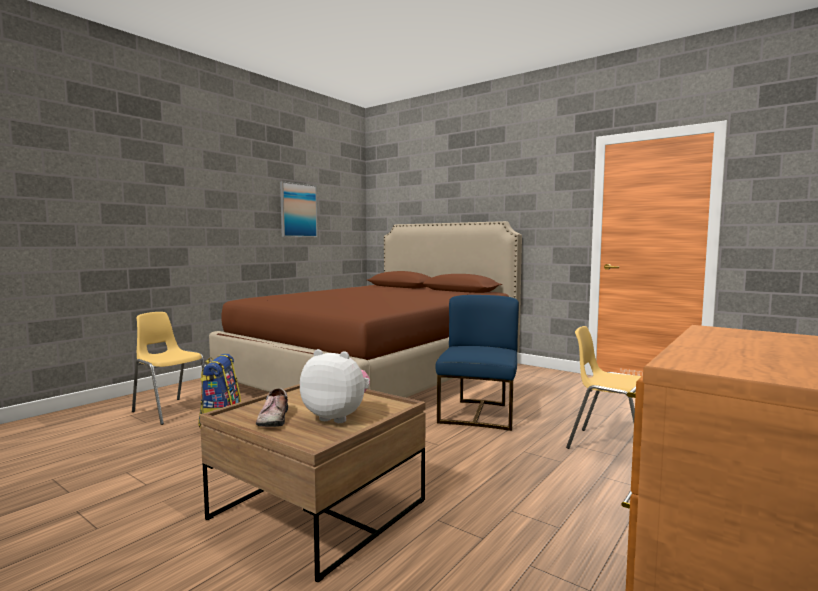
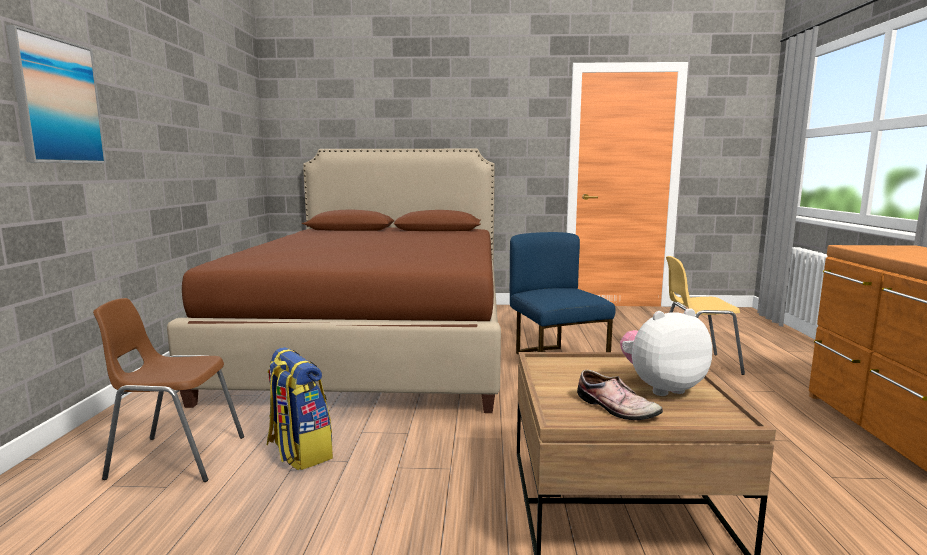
camera: 35 degrees left, 5 degrees up
yellow chair [132,312,205,425] -> brown chair [93,298,244,482]
picture [280,181,318,237] -> picture moved to [6,25,107,164]

